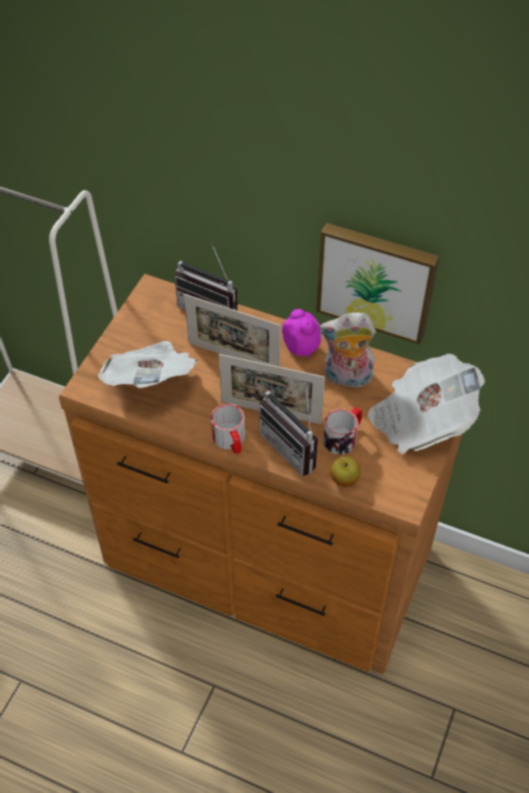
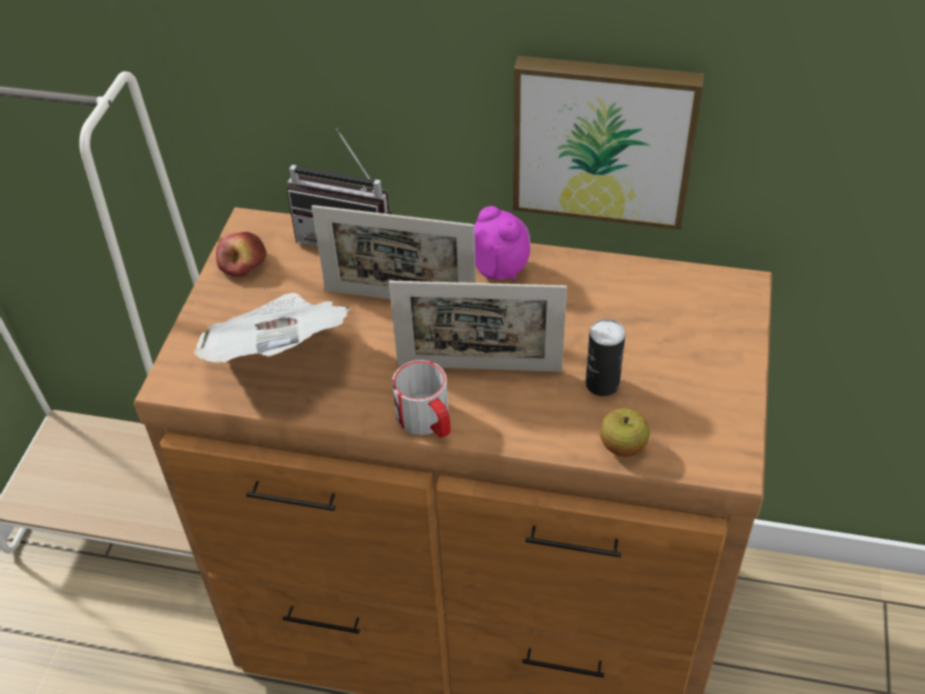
camera: 10 degrees left, 5 degrees down
radio [259,382,318,476] -> none
plush toy [319,313,376,388] -> none
mug [323,407,362,455] -> can [586,319,625,396]
newspaper [368,354,485,454] -> none
none -> apple [216,232,267,277]

